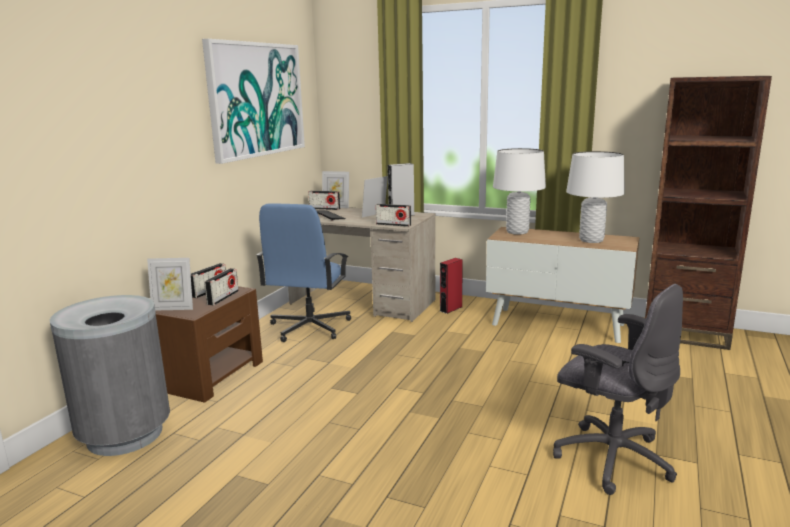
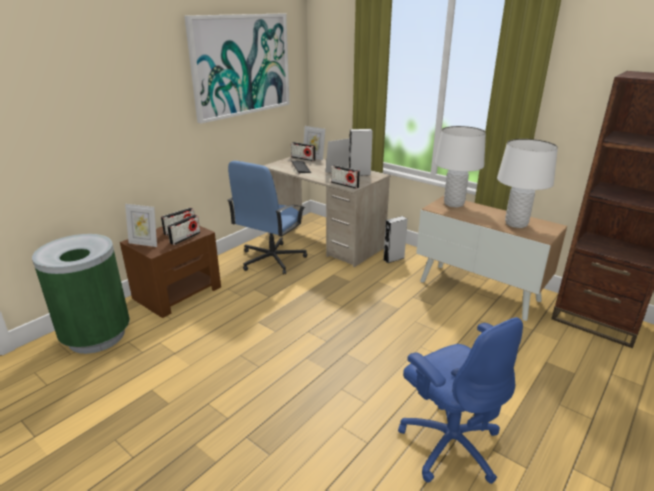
camera: 15 degrees right, 10 degrees up
grey trash can [50,295,170,456] -> green trash can [32,234,130,354]
red speaker [440,258,463,314] -> grey speaker [383,216,408,263]
grey office chair [553,284,683,495] -> blue office chair [398,317,523,484]

